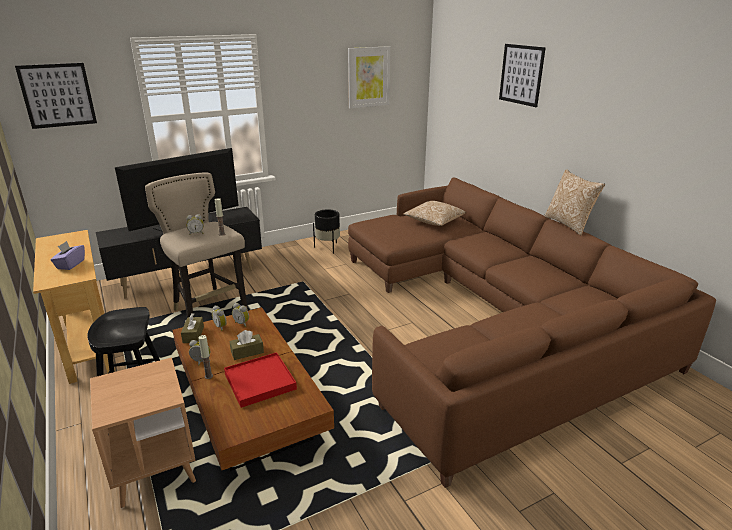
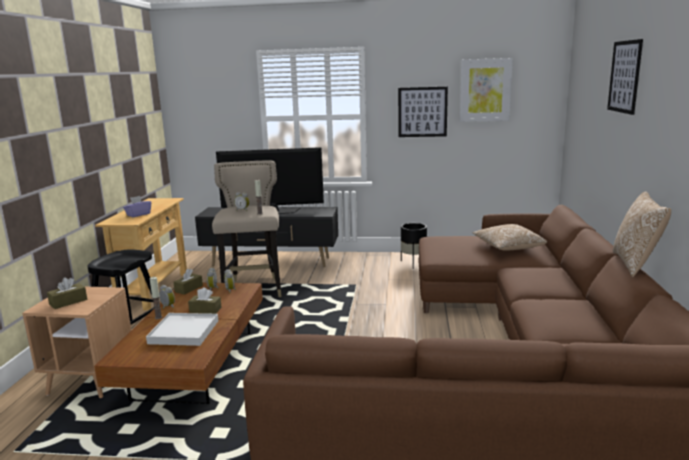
camera: 35 degrees right, 10 degrees down
picture [15,63,97,129] -> picture moved to [398,87,448,137]
red tray [224,352,297,408] -> white tray [146,313,219,346]
none -> brown tissue box [47,277,87,309]

